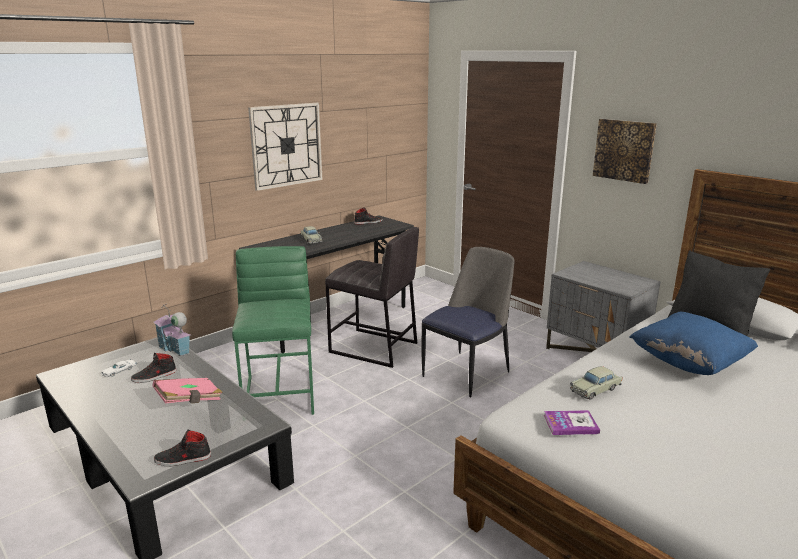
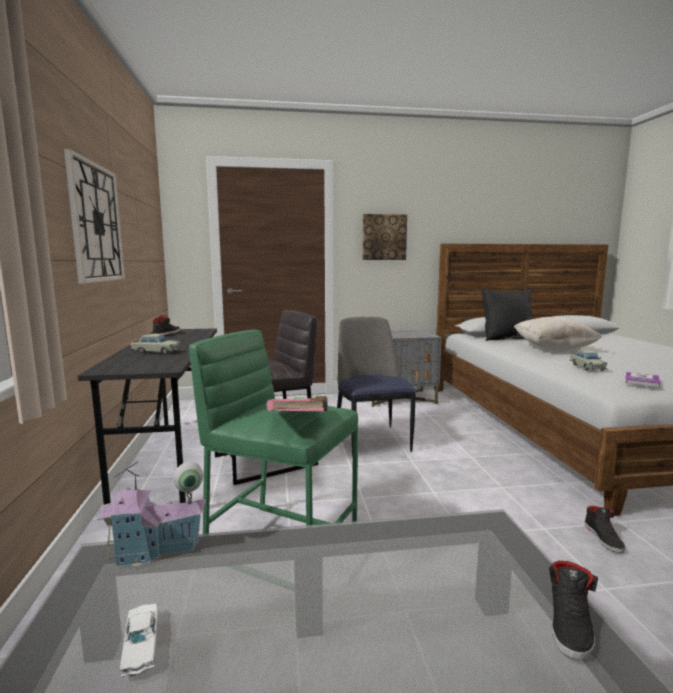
camera: 55 degrees left, 10 degrees down
black shoe [131,353,176,383] -> black shoe moved to [584,506,625,553]
pink book [153,378,223,403] -> pink book moved to [267,396,328,411]
blue pillow [629,312,758,375] -> beige pillow [514,317,602,351]

